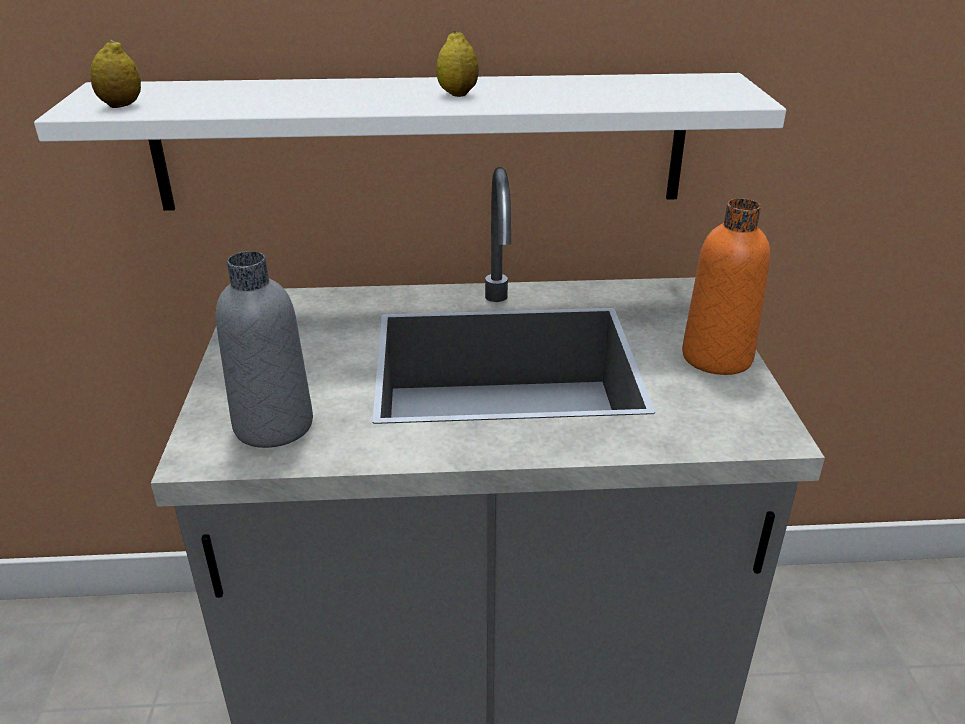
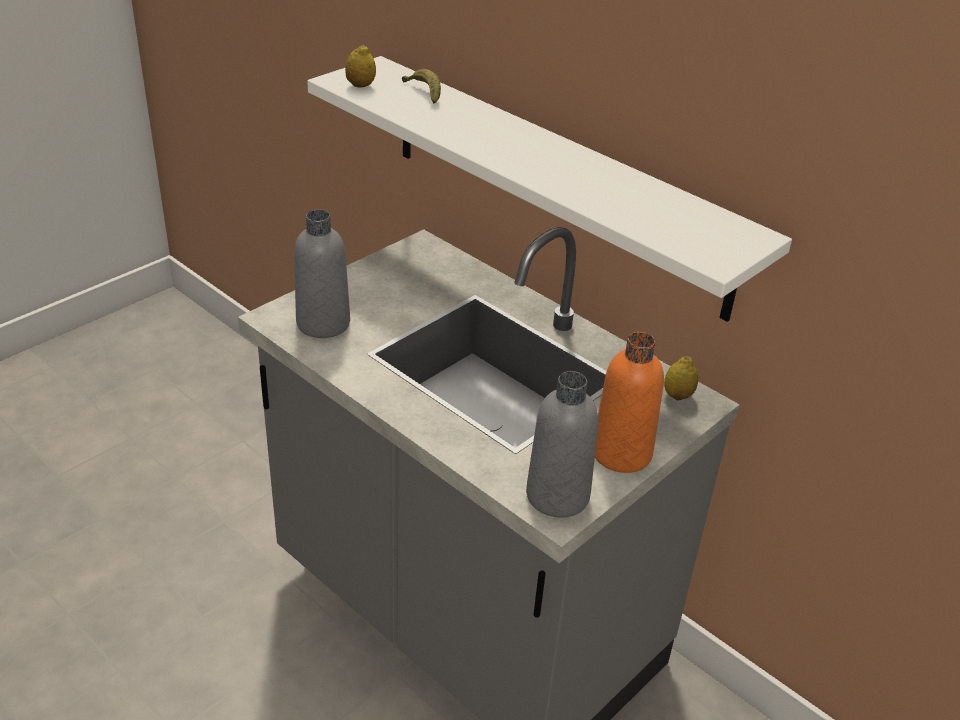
camera: 45 degrees right, 5 degrees up
lemon [436,31,479,97] -> lemon moved to [664,356,698,401]
none -> banana [402,69,441,104]
none -> grey bottle [526,371,598,517]

